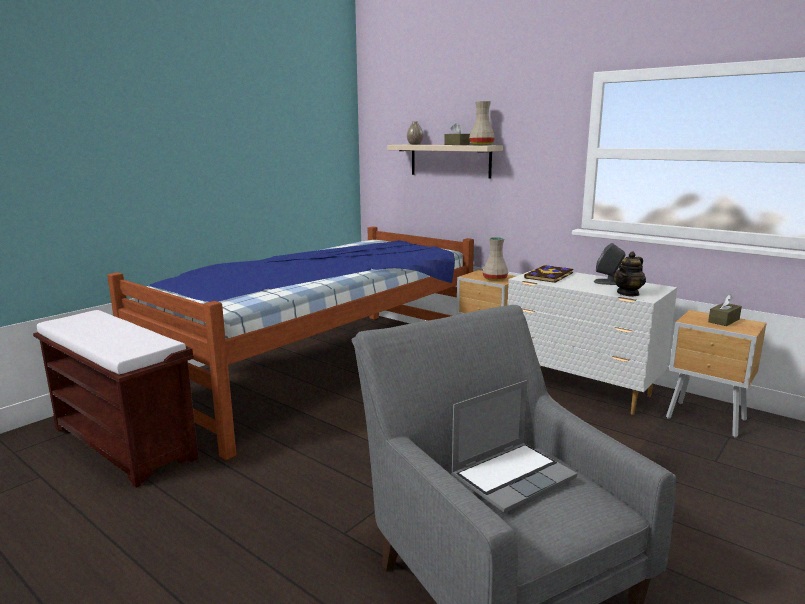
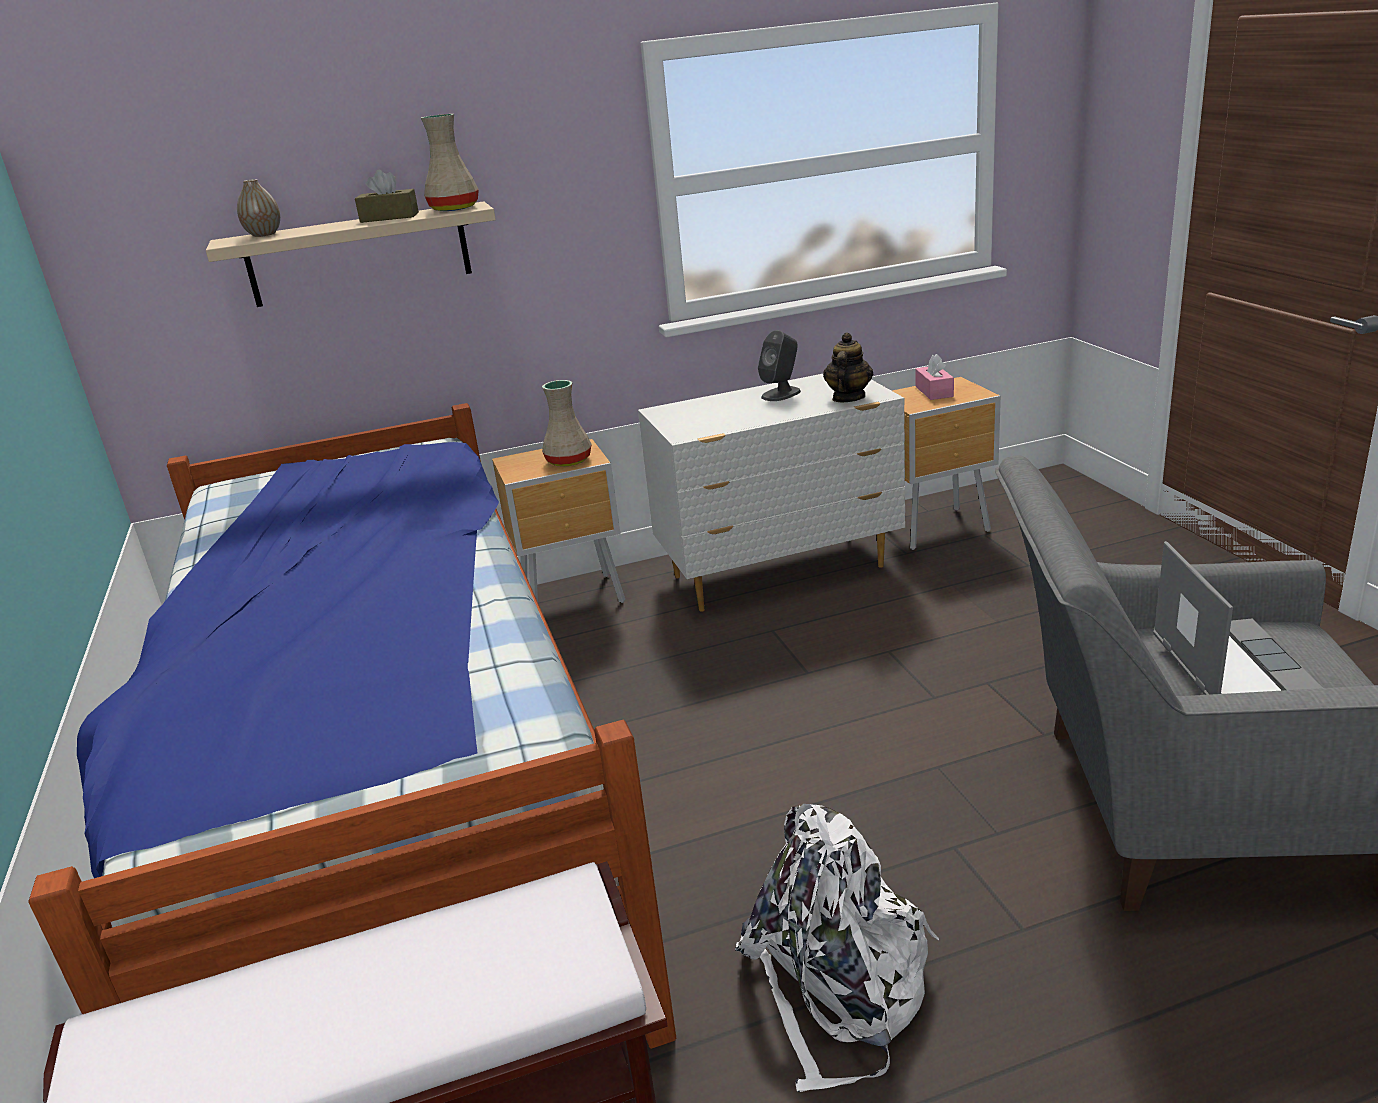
camera: 55 degrees left, 10 degrees up
book [524,265,573,283] -> none
teapot [614,251,646,297] -> teapot turned 150 degrees counterclockwise [823,333,873,402]
brown tissue box [708,294,742,326] -> pink tissue box [915,354,954,400]
none -> white backpack [735,804,939,1092]

